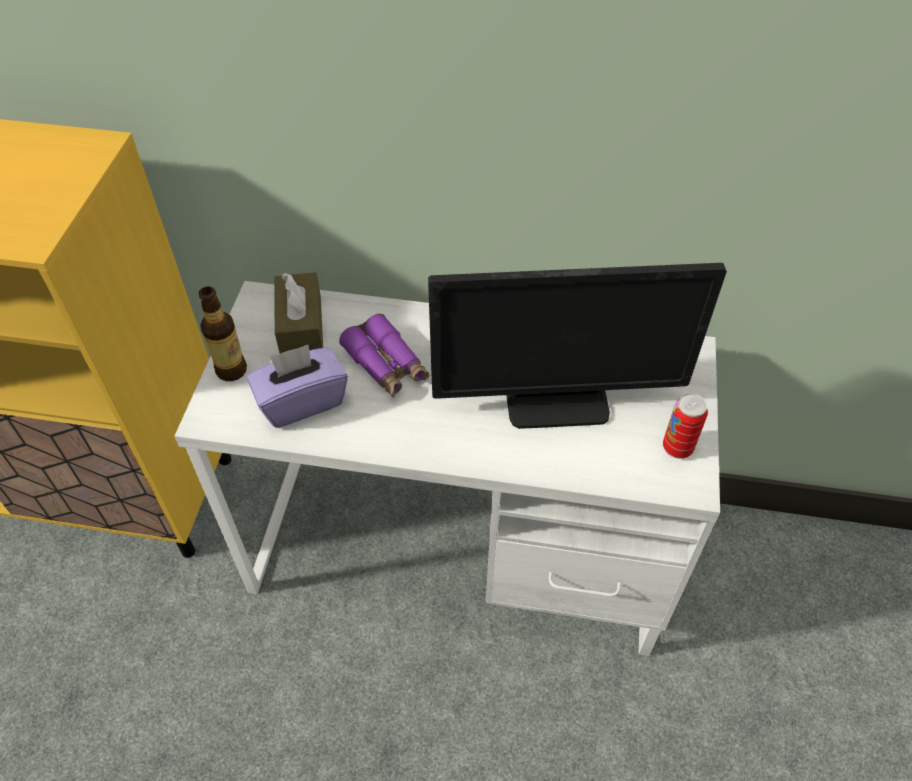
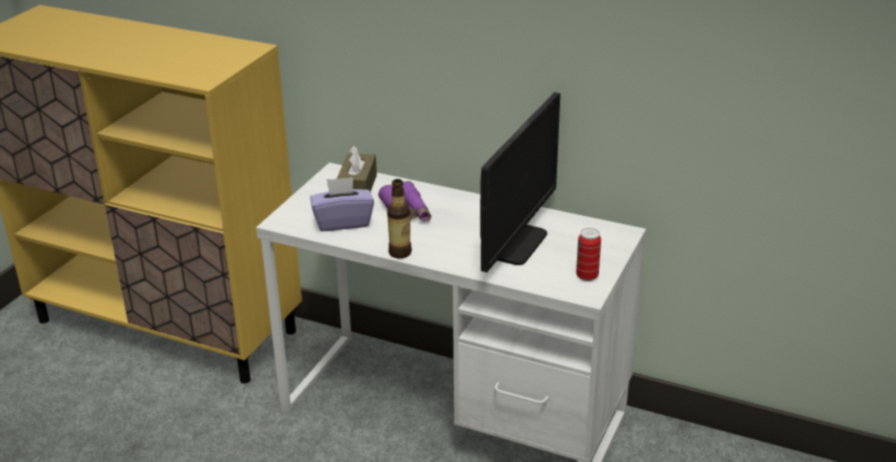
camera: 15 degrees right, 20 degrees down
bottle [199,286,247,381] -> bottle moved to [387,179,412,259]
monitor [428,263,727,429] -> monitor turned 75 degrees counterclockwise [480,92,560,272]

